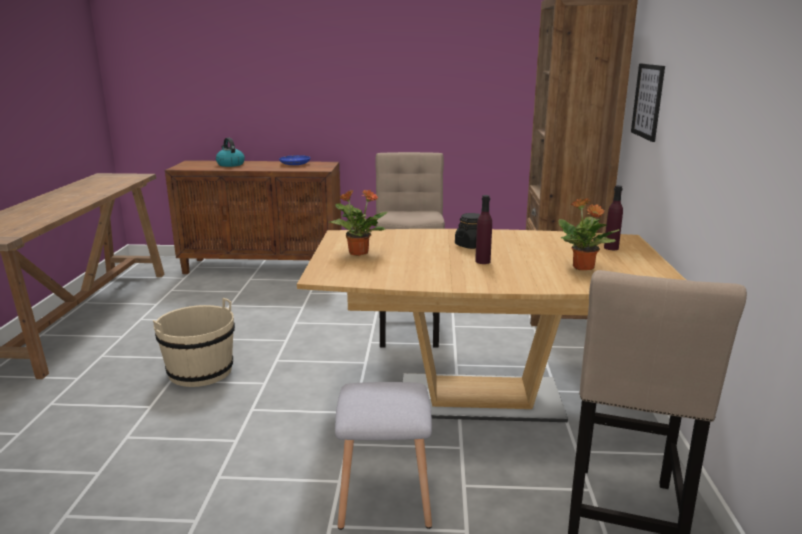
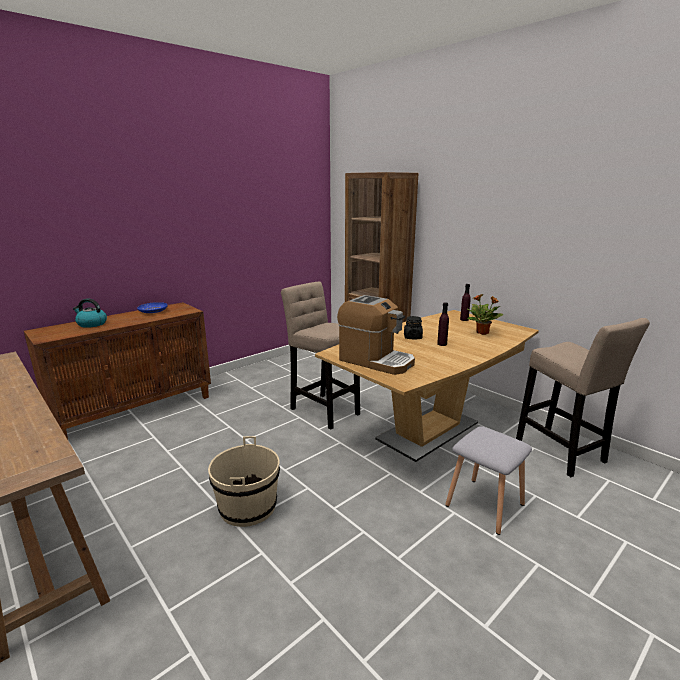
camera: 45 degrees left, 0 degrees up
potted plant [329,189,387,256] -> coffee machine [337,295,415,375]
picture [631,64,665,142] -> none

